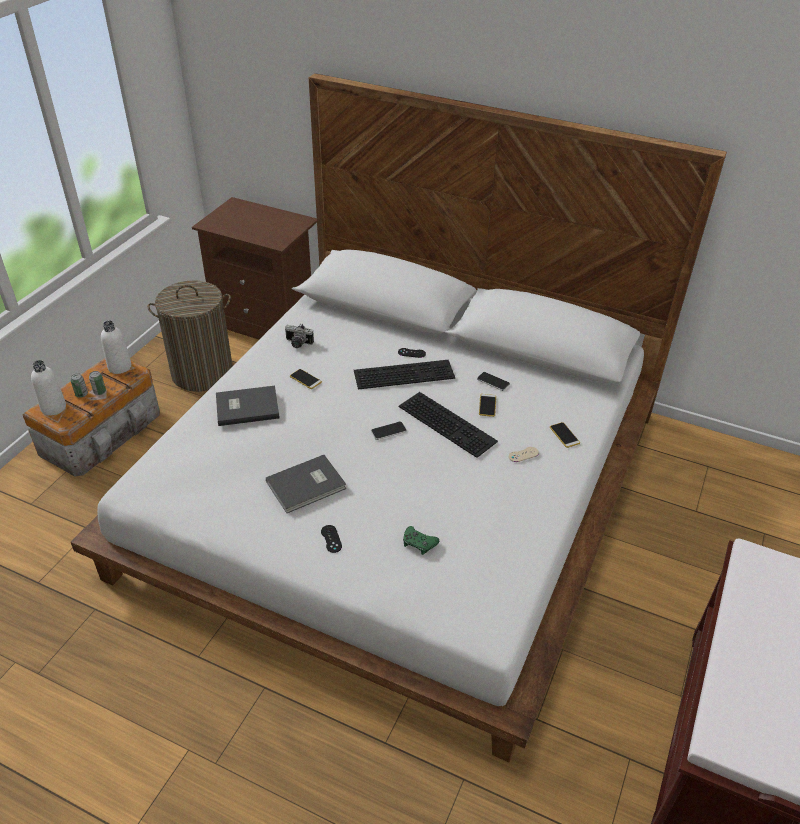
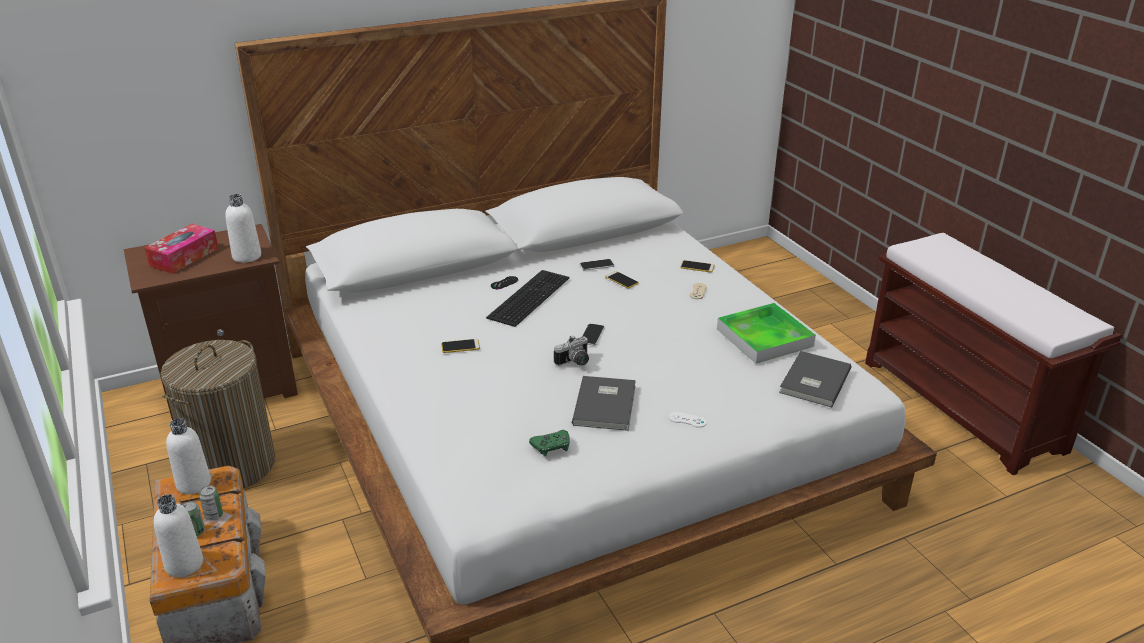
camera: 50 degrees left, 10 degrees down
grey book [216,386,280,426] -> grey book moved to [779,351,851,407]
camera [285,324,314,348] -> camera moved to [554,335,589,366]
black game controller [321,525,342,553] -> white game controller [669,412,707,428]
keyboard [399,392,498,458] -> none
green game controller [403,526,439,555] -> green game controller moved to [529,430,570,456]
none -> tissue box [144,224,219,274]
none -> white bottle [225,194,261,263]
none -> tray [717,303,816,364]

